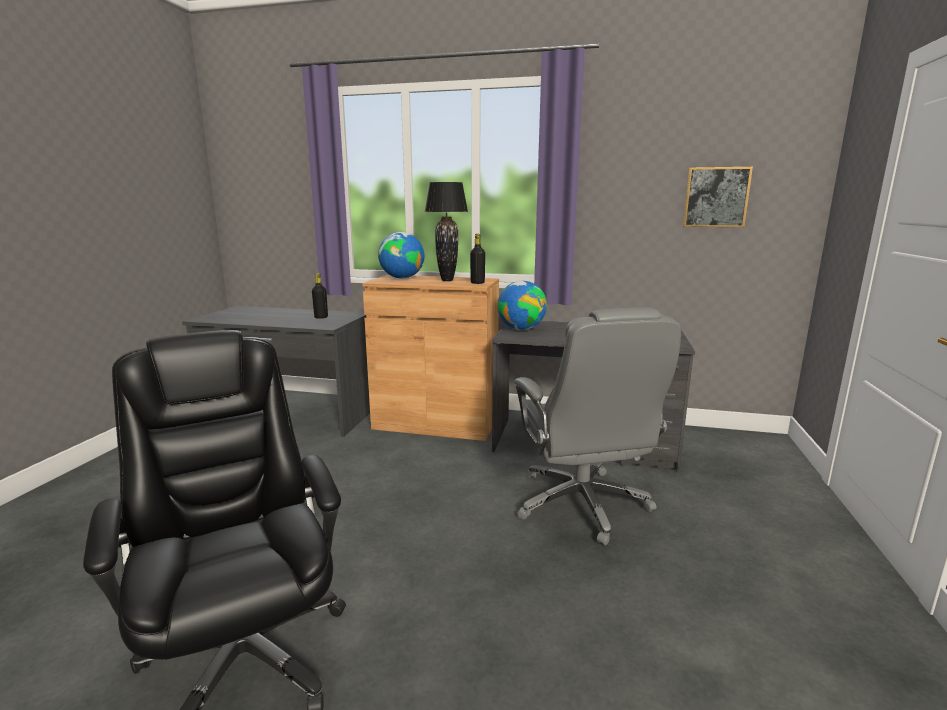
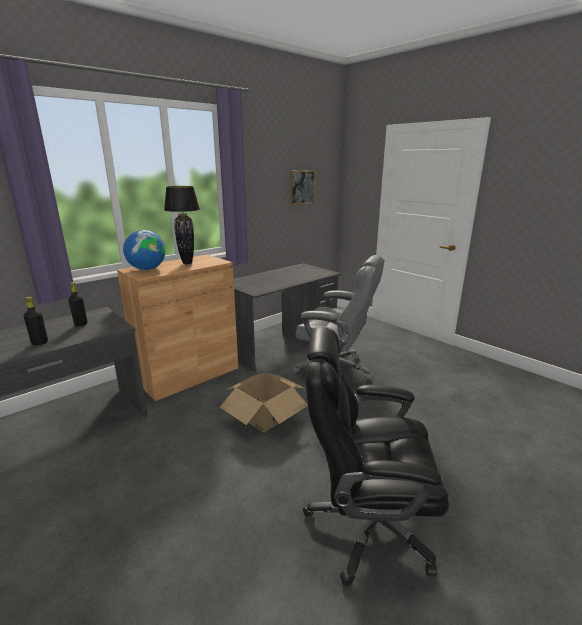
camera: 55 degrees left, 5 degrees up
black bottle [470,234,485,284] -> black bottle moved to [24,297,48,345]
globe [497,281,547,330] -> none
none -> cardboard box [220,373,308,433]

